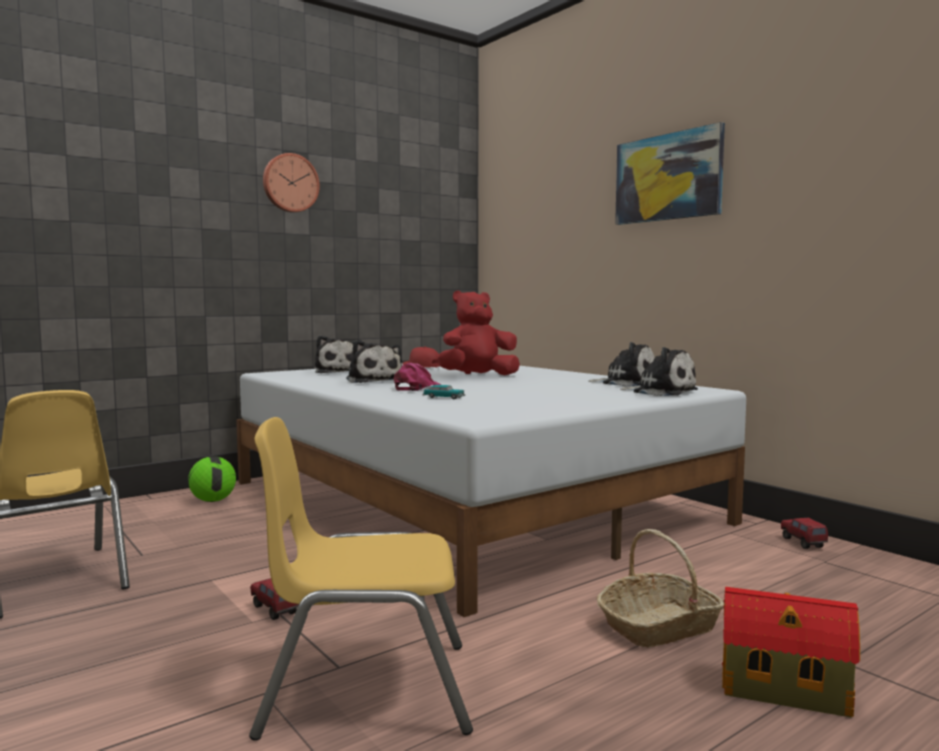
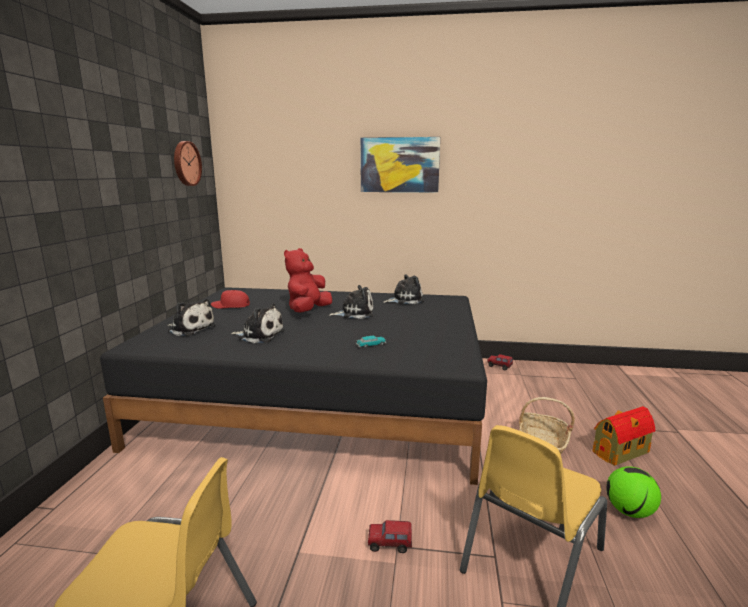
camera: 45 degrees left, 10 degrees up
football [188,456,236,502] -> football moved to [606,466,661,518]
white bed [236,363,746,617] -> black bed [100,287,487,485]
wall clock [263,153,320,213] -> wall clock moved to [174,141,202,186]
pink cap [394,362,441,391] -> none
plush toy [620,347,698,396] -> plush toy moved to [329,285,374,319]

